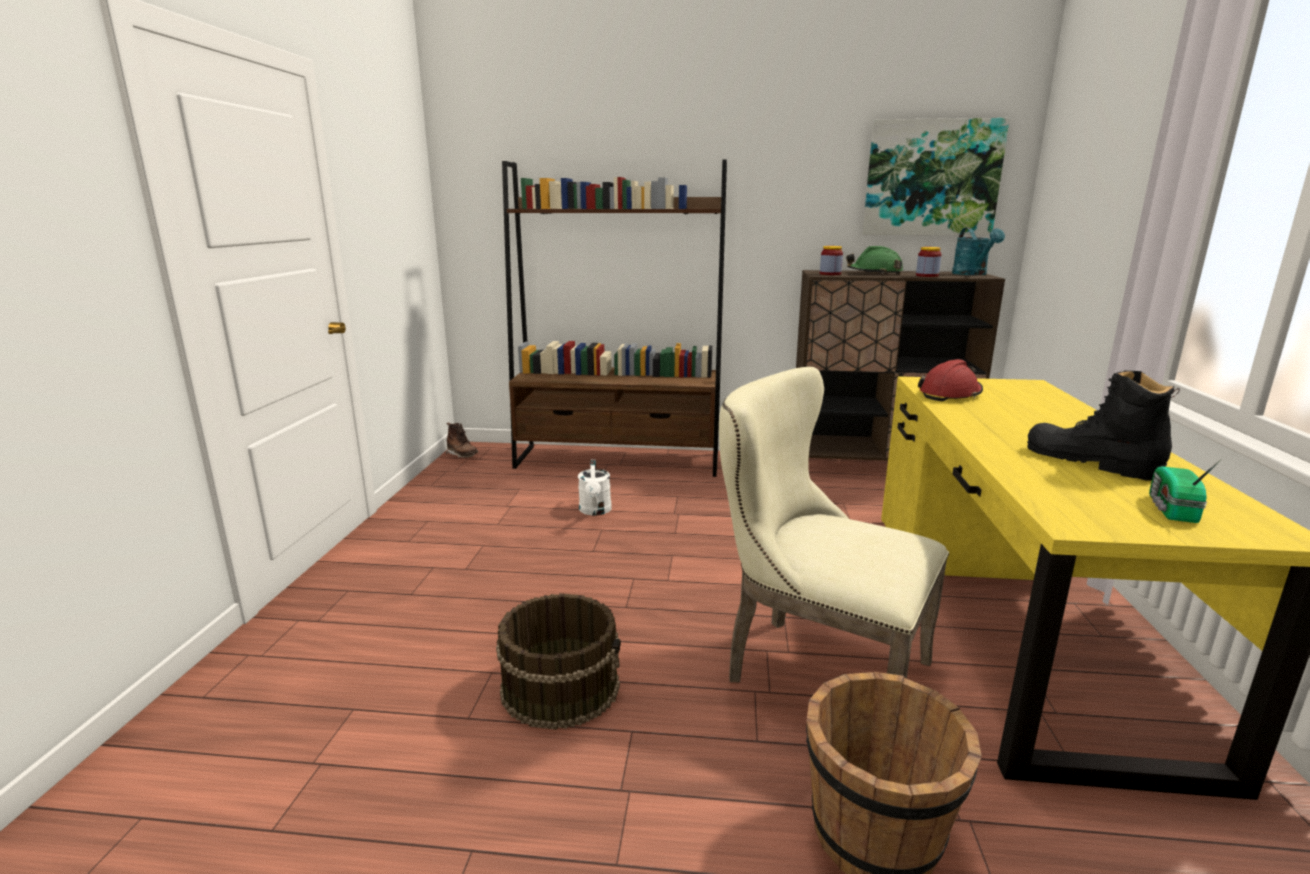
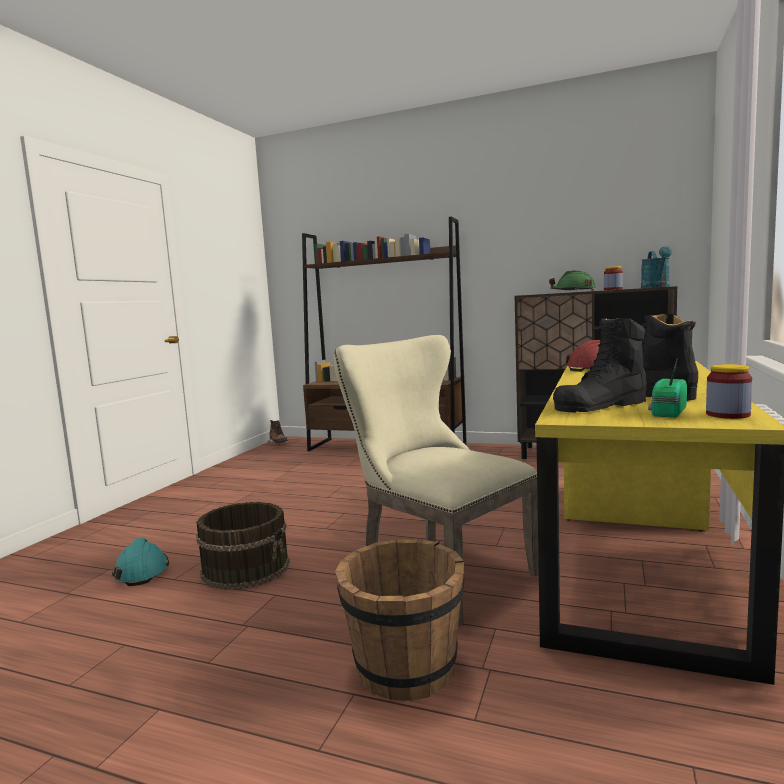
camera: 15 degrees right, 10 degrees down
white watering can [578,460,612,516] -> none
jar [820,246,843,275] -> jar moved to [706,364,752,419]
picture [863,118,1010,235] -> none
none -> turquoise hard hat [112,538,169,586]
none -> black boot [553,318,647,413]

